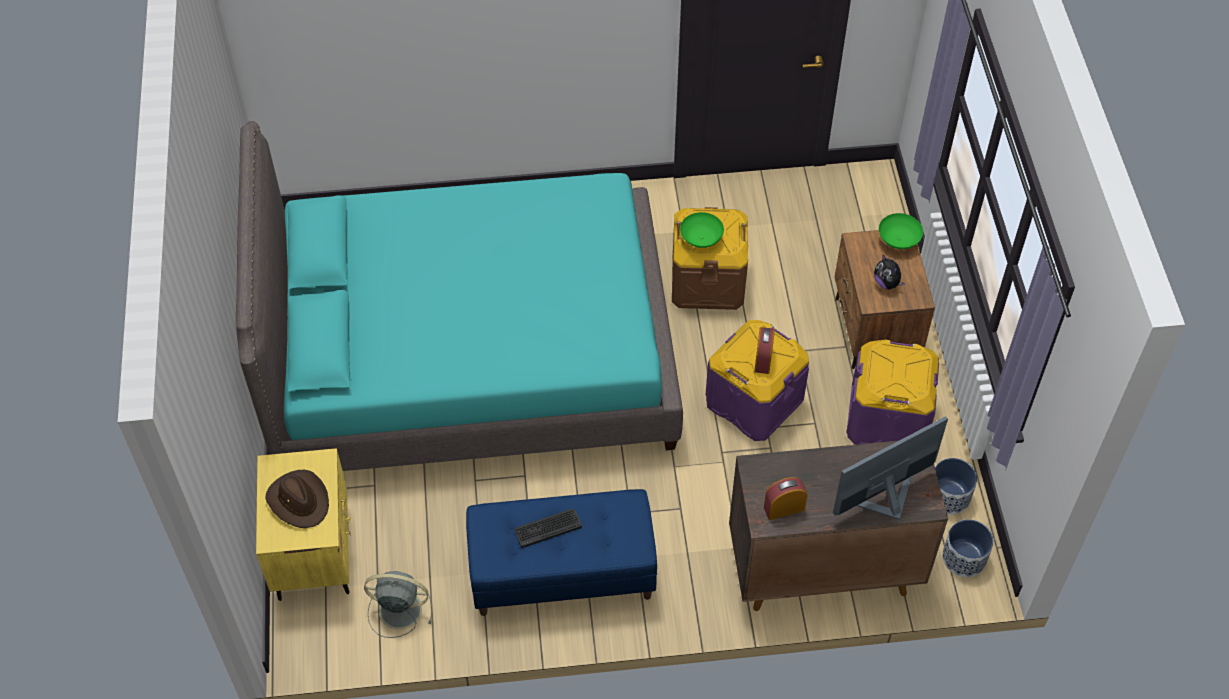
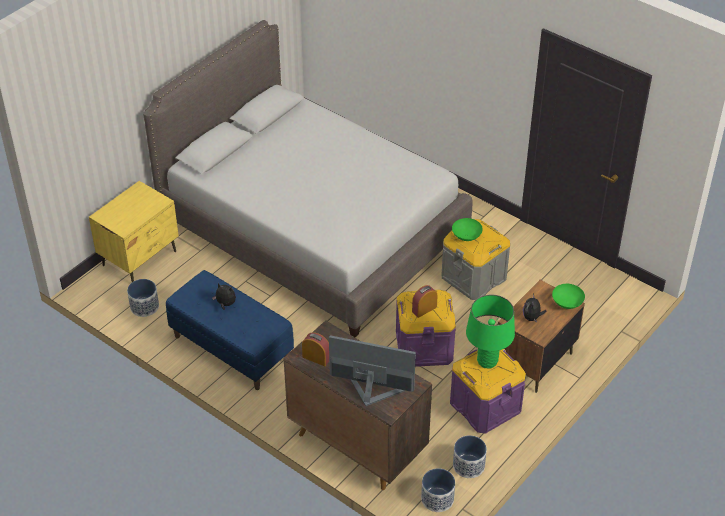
camera: 45 degrees right, 10 degrees down
turquoise bed [236,121,683,471] -> grey bed [143,20,472,337]
brown hat [265,470,329,528] -> none
grey fan [364,571,432,638] -> planter [127,279,159,317]
keyboard [515,509,582,548] -> plush toy [212,283,236,310]
brown storage box [672,207,748,310] -> grey storage box [441,219,510,300]
none -> green table lamp [466,295,515,368]

